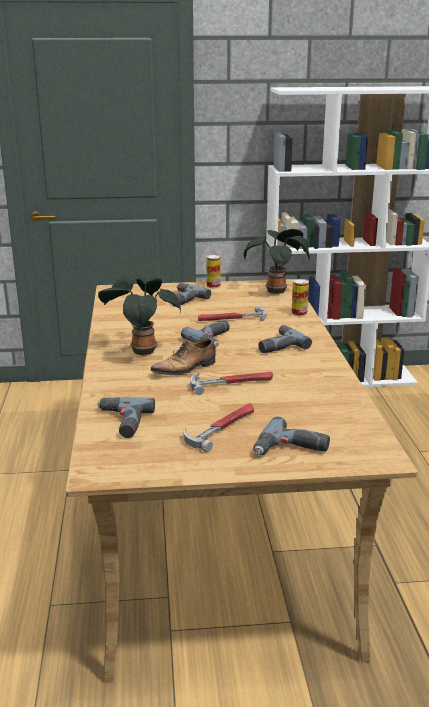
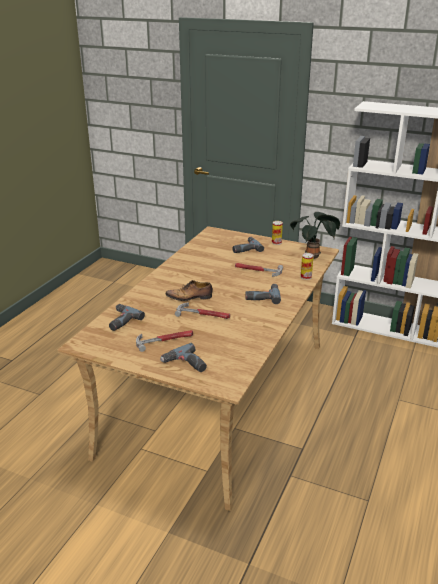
camera: 30 degrees right, 5 degrees up
potted plant [98,272,181,357] -> none
power drill [181,320,230,348] -> none

